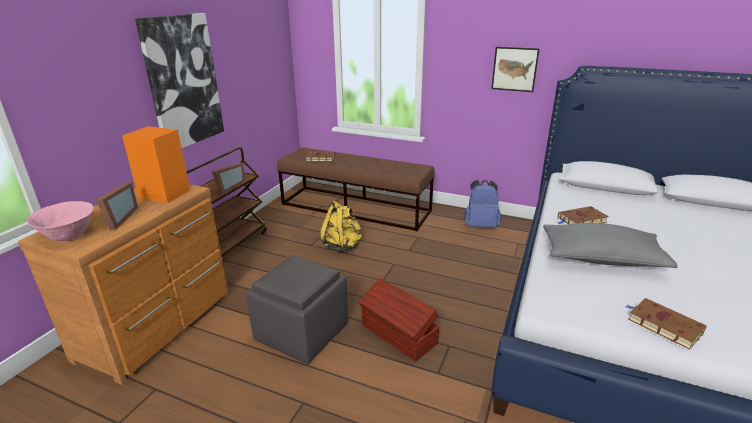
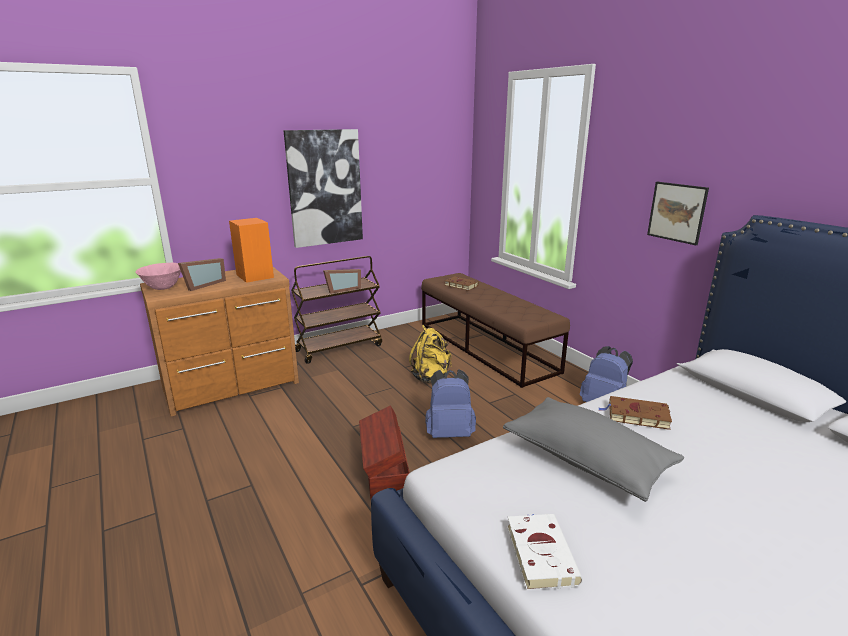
camera: 35 degrees right, 5 degrees down
grey ottoman [246,255,348,364] -> none
brown book [625,298,707,350] -> white book [507,514,583,590]
none -> blue backpack [425,369,476,438]

